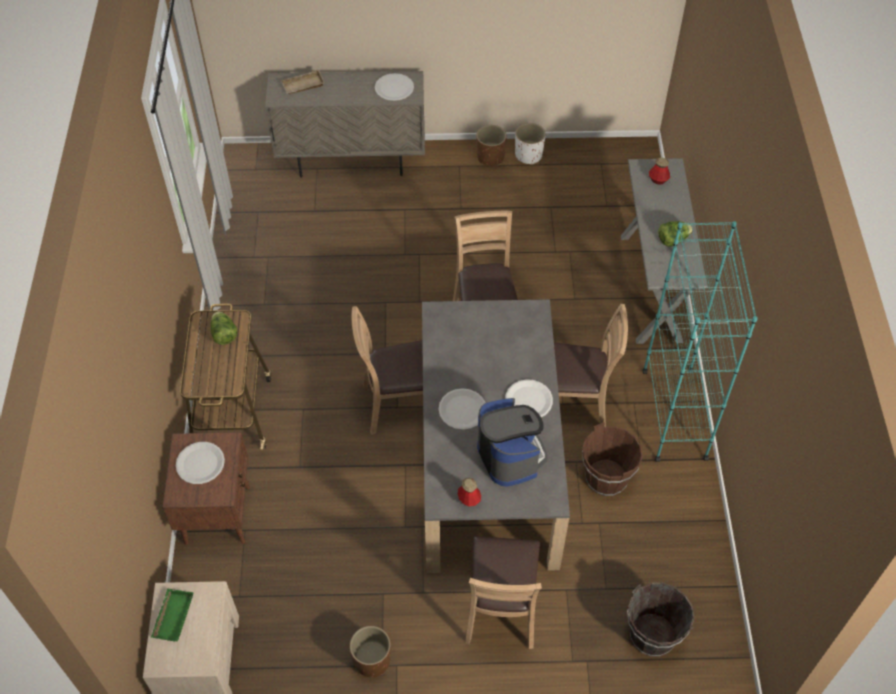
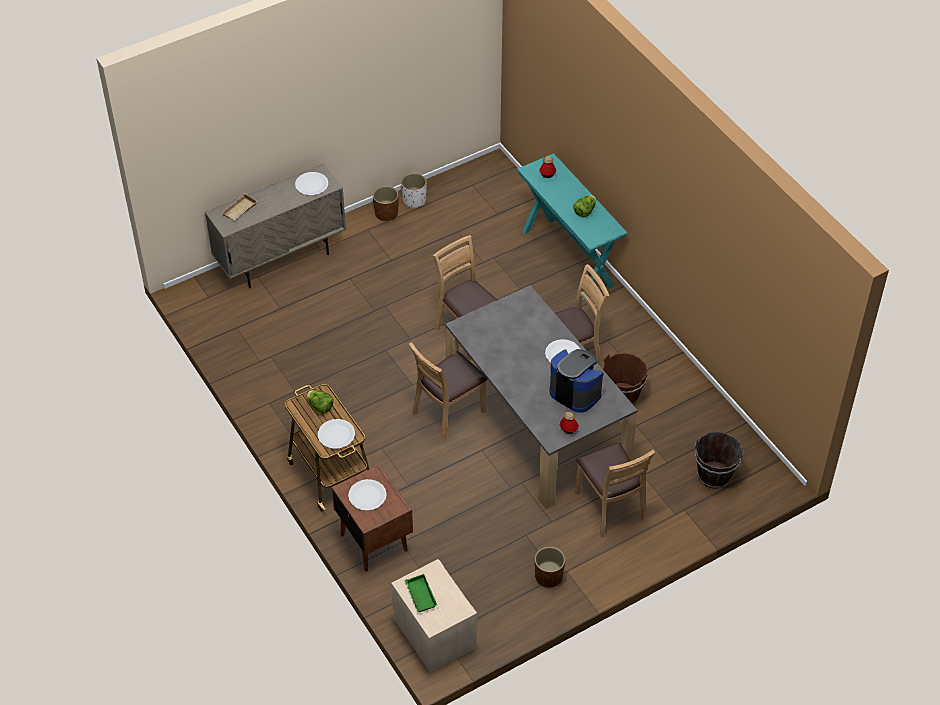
camera: 30 degrees left, 5 degrees down
white plate [439,388,486,430] -> white plate moved to [318,419,355,449]
grey console table [621,158,708,344] -> turquoise console table [517,153,628,301]
turquoise bookcase [643,221,758,462] -> none

